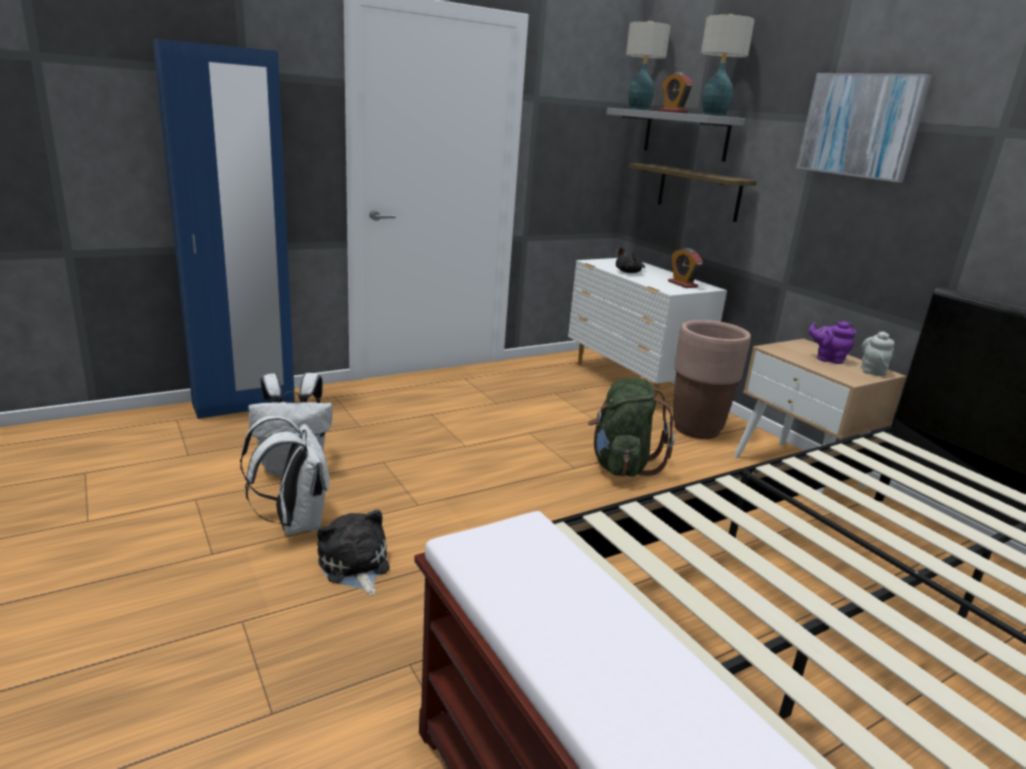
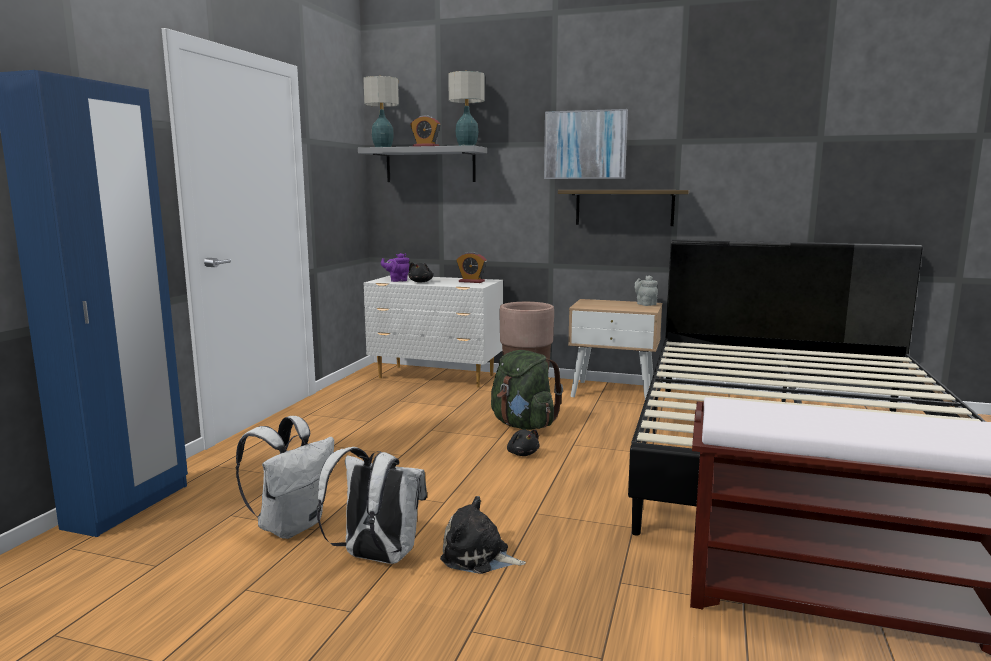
camera: 40 degrees left, 10 degrees down
shelf [629,163,757,222] -> shelf moved to [558,190,690,226]
purple teapot [808,321,856,364] -> purple teapot moved to [381,253,409,282]
none -> black plush toy [507,429,539,456]

